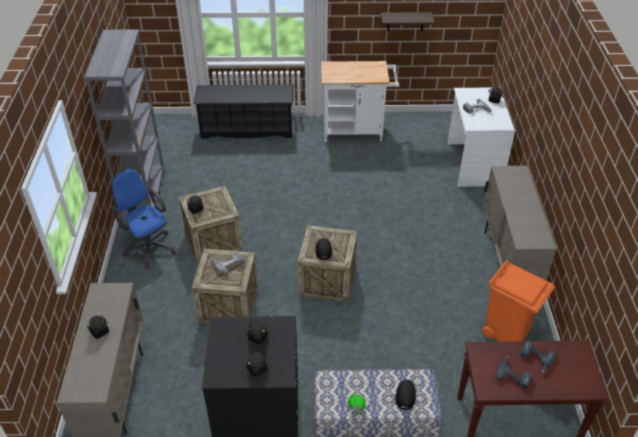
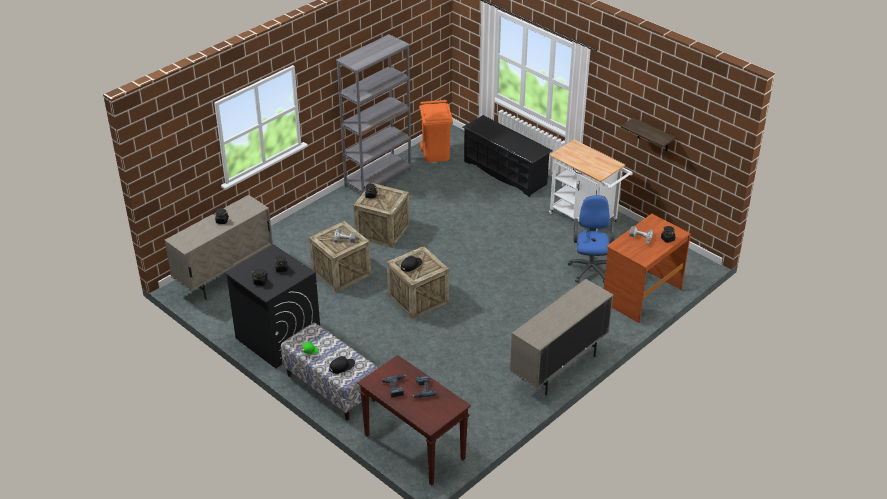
camera: 45 degrees right, 5 degrees down
blue office chair [112,169,177,269] -> blue office chair moved to [567,195,615,283]
white desk [447,87,515,187] -> brown desk [604,214,691,323]
orange trash can [482,260,555,341] -> orange trash can moved to [419,100,453,162]

